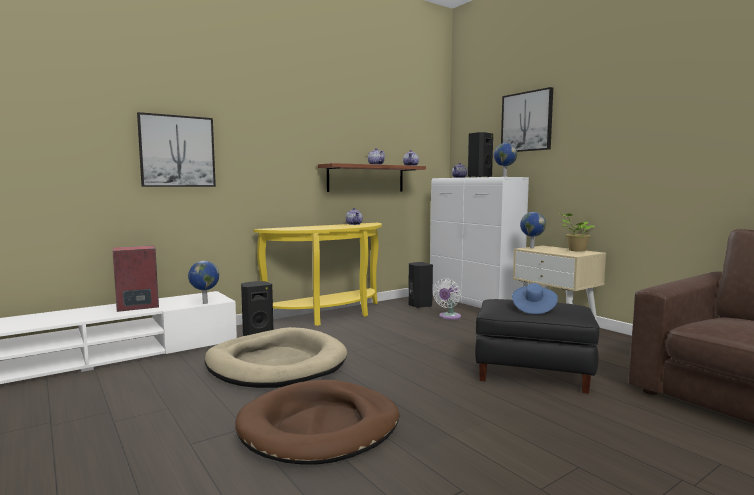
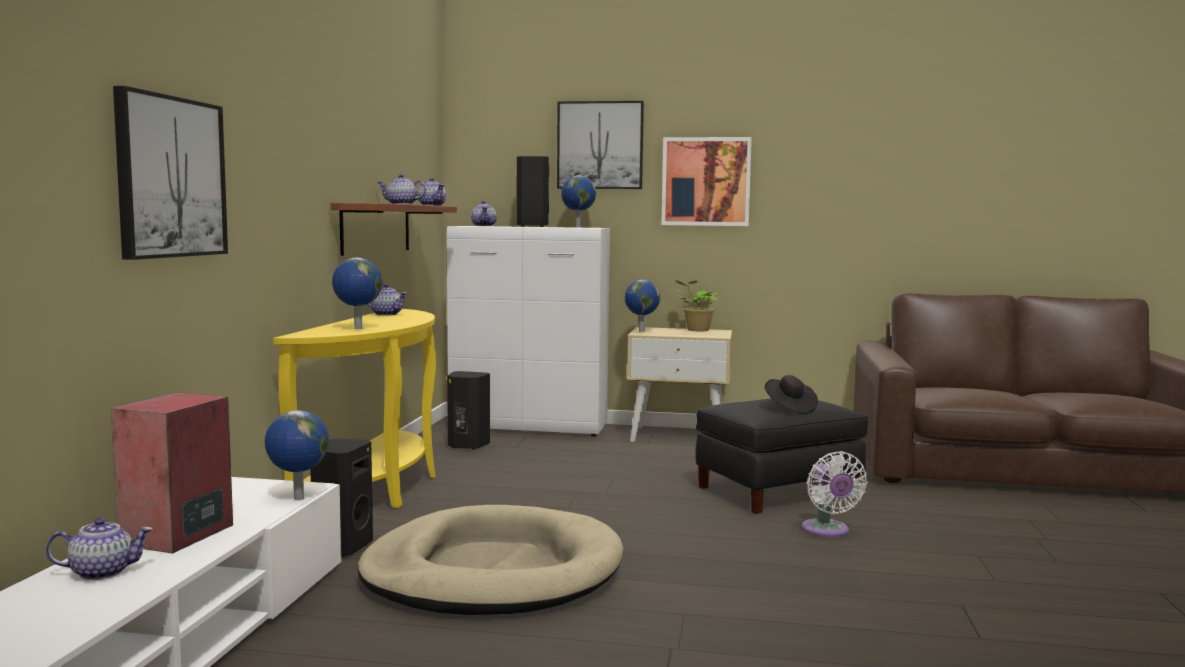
camera: 45 degrees left, 0 degrees up
brown dog bed [235,380,399,465] -> none
white fan [433,278,461,320] -> white fan moved to [802,451,867,537]
blue hat [512,283,558,314] -> black hat [765,375,818,414]
none -> teapot [46,518,153,580]
none -> globe [332,258,382,329]
none -> picture [661,137,752,226]

